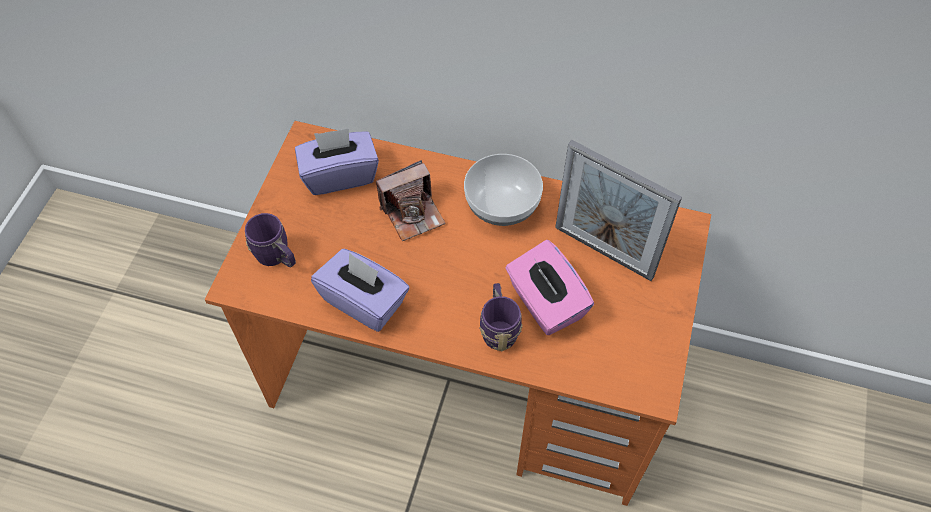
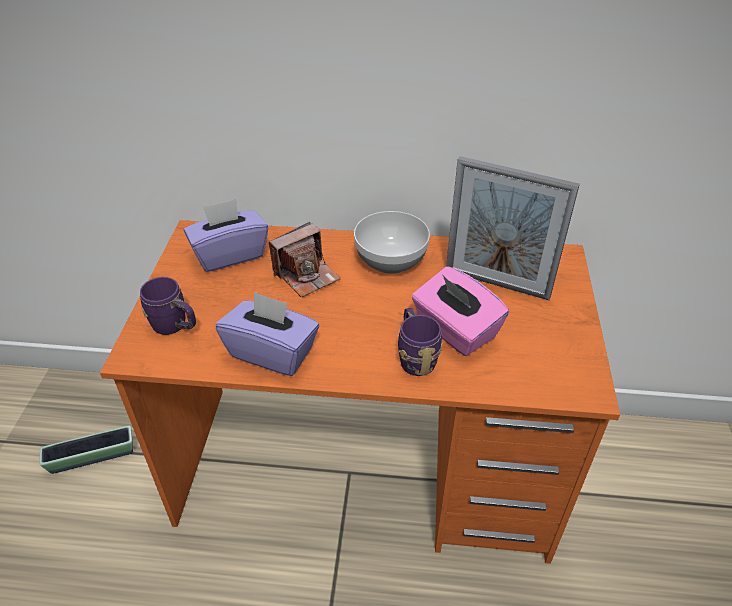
camera: 10 degrees left, 15 degrees down
none -> planter [39,426,133,474]

